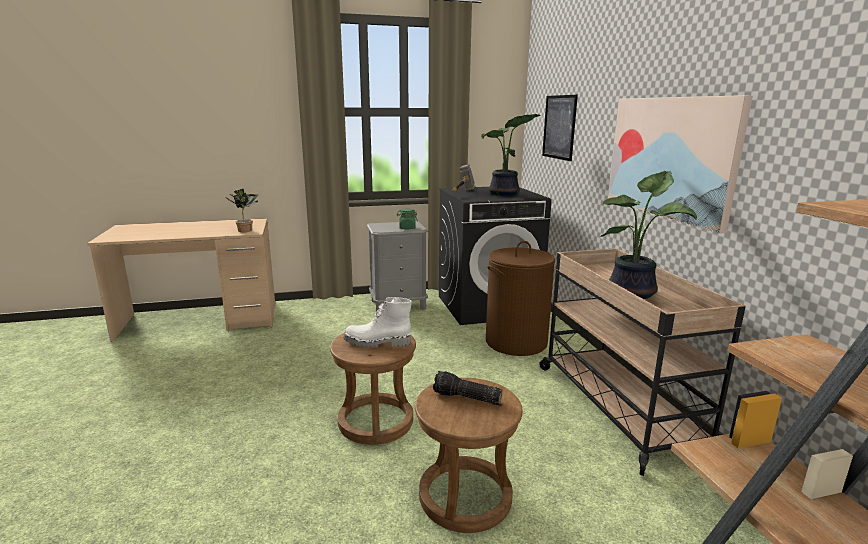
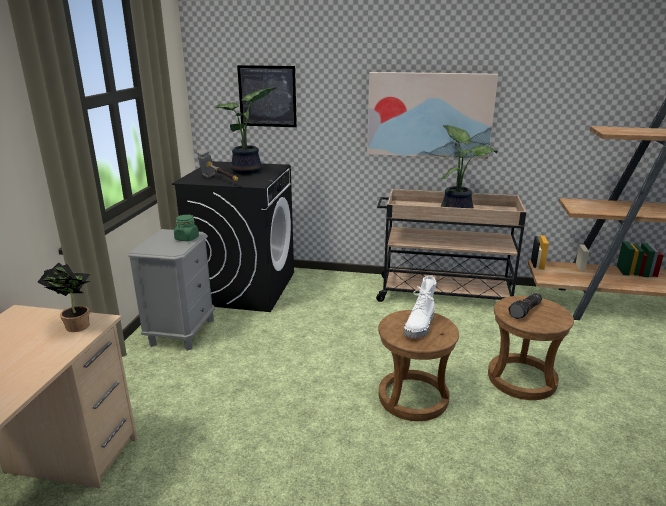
camera: 65 degrees left, 5 degrees up
brown laundry basket [486,241,555,356] -> none

